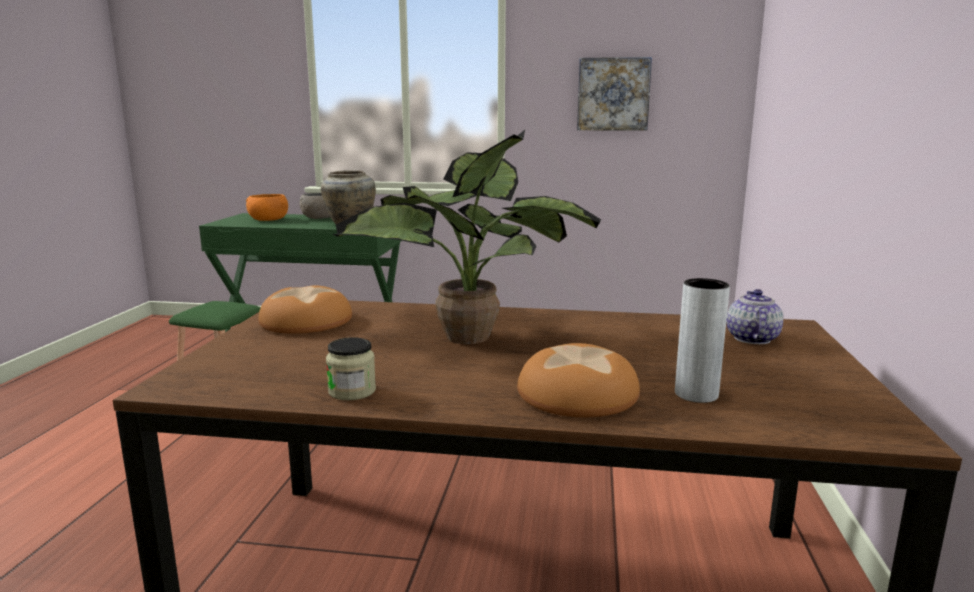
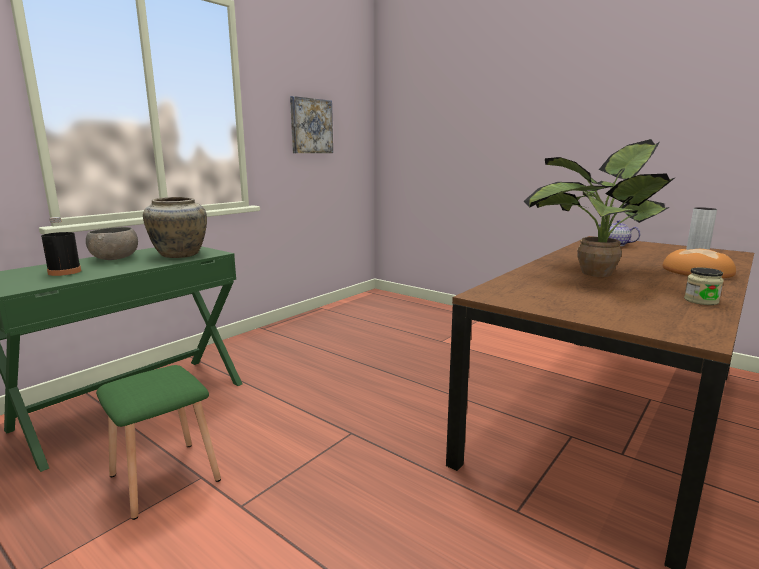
camera: 60 degrees left, 0 degrees up
orange bowl [246,194,288,221] -> black bottle [41,217,81,276]
bread [258,285,352,334] -> none

